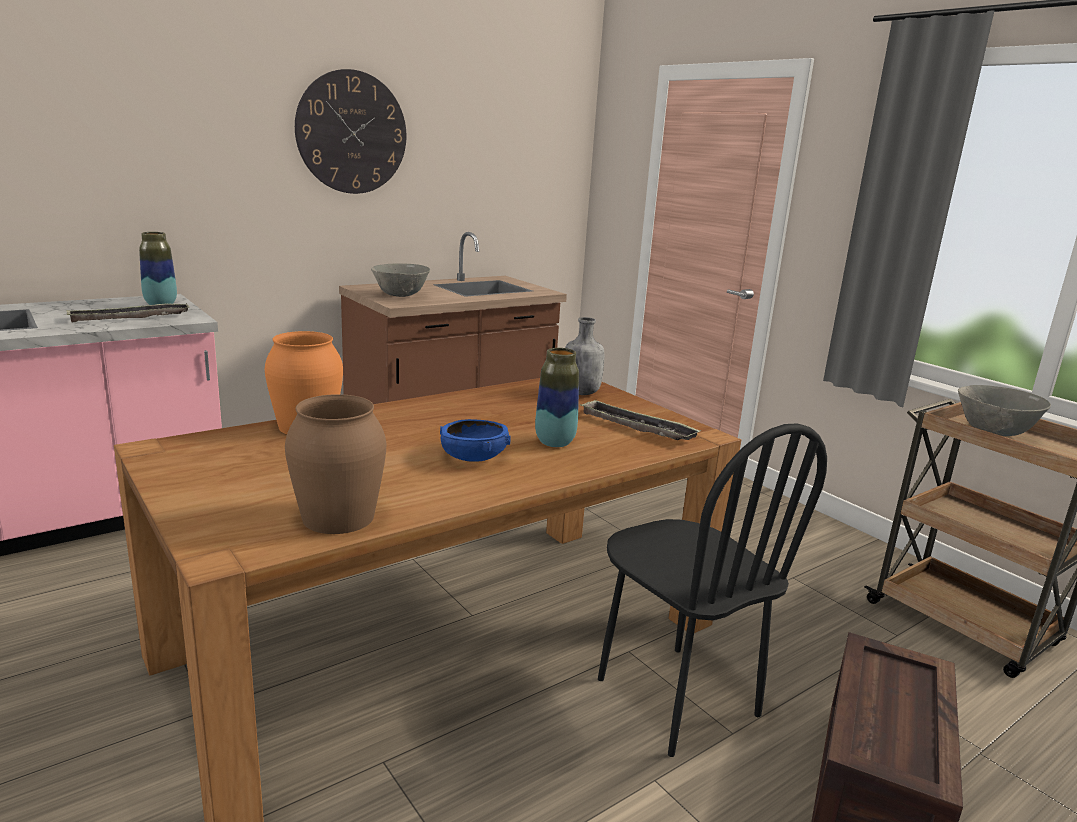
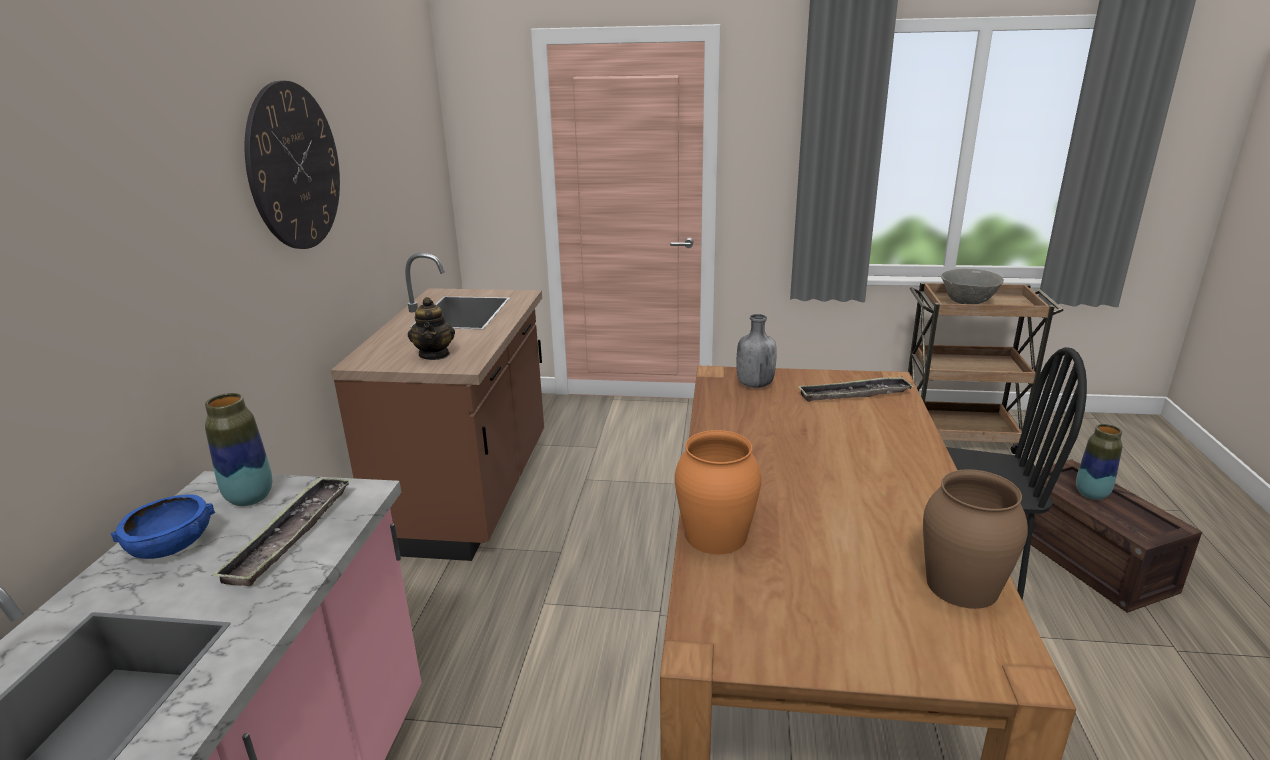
camera: 45 degrees left, 5 degrees up
grey bowl [371,263,430,297] -> teapot [408,297,455,360]
blue bowl [440,419,511,462] -> blue bowl moved to [111,495,215,559]
vase [535,348,579,447] -> vase moved to [1076,424,1122,500]

